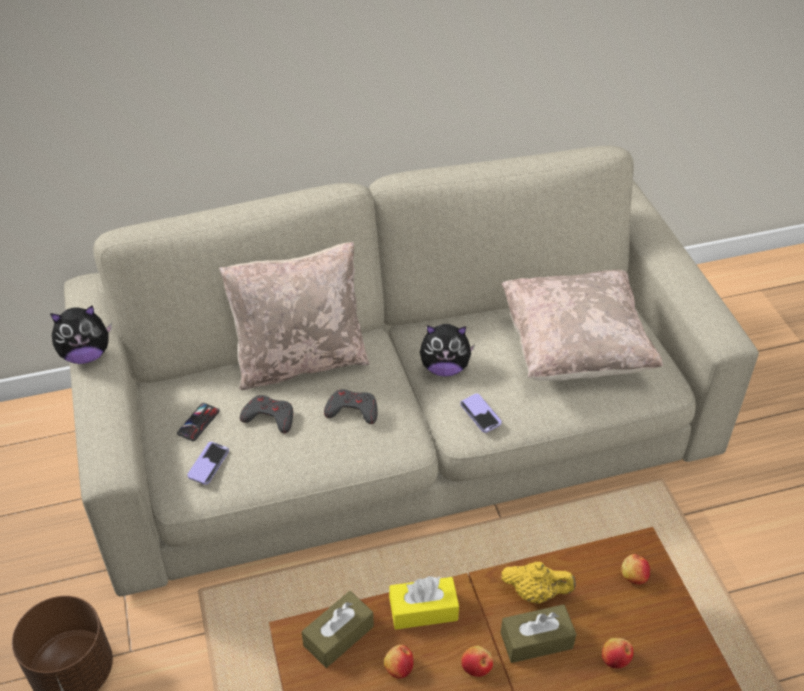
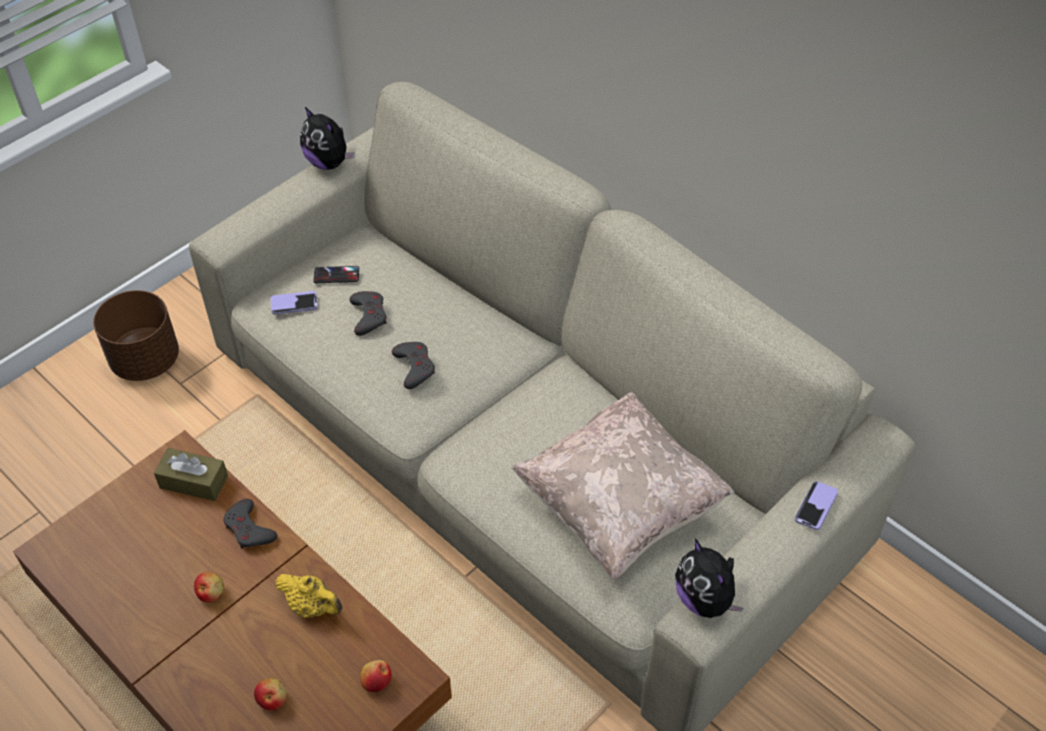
camera: 60 degrees right, 5 degrees up
beige pillow [219,242,370,390] -> none
apple [384,645,414,679] -> none
yellow tissue box [389,576,459,630] -> grey game controller [223,499,278,548]
plush toy [420,324,475,377] -> plush toy moved to [675,539,744,618]
phone [460,394,502,433] -> phone moved to [795,481,838,530]
yellow teapot [501,562,576,604] -> yellow teapot turned 45 degrees counterclockwise [275,574,342,618]
brown tissue box [501,604,576,663] -> none

